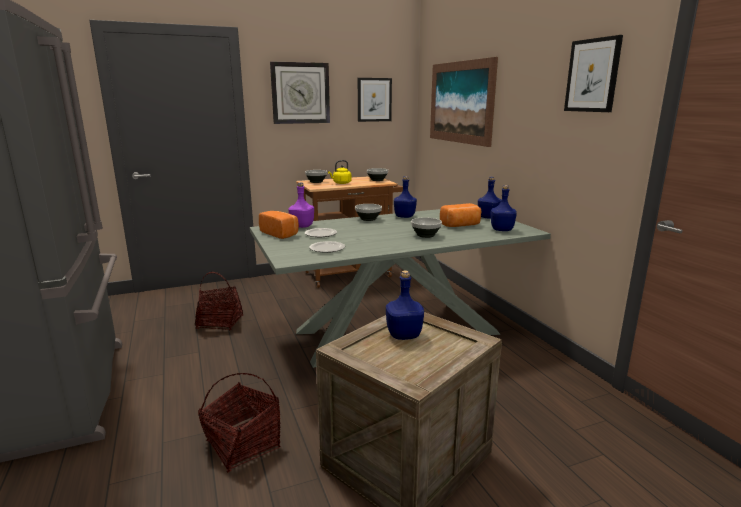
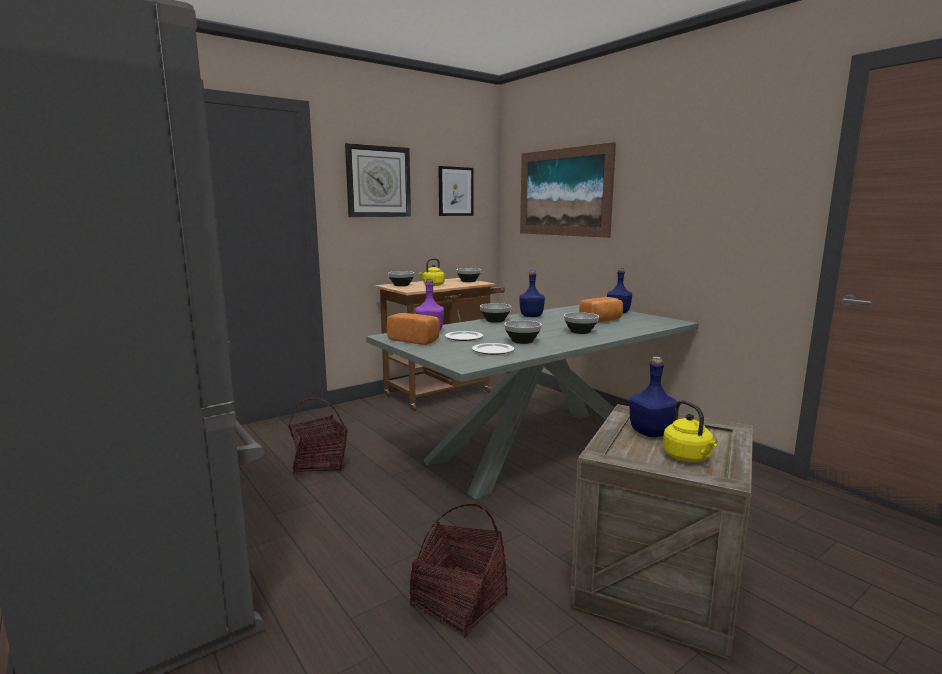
camera: 15 degrees left, 5 degrees down
blue bottle [491,185,517,231] -> none
picture [564,35,623,112] -> none
none -> bowl [504,320,542,344]
none -> yellow kettle [663,400,717,462]

